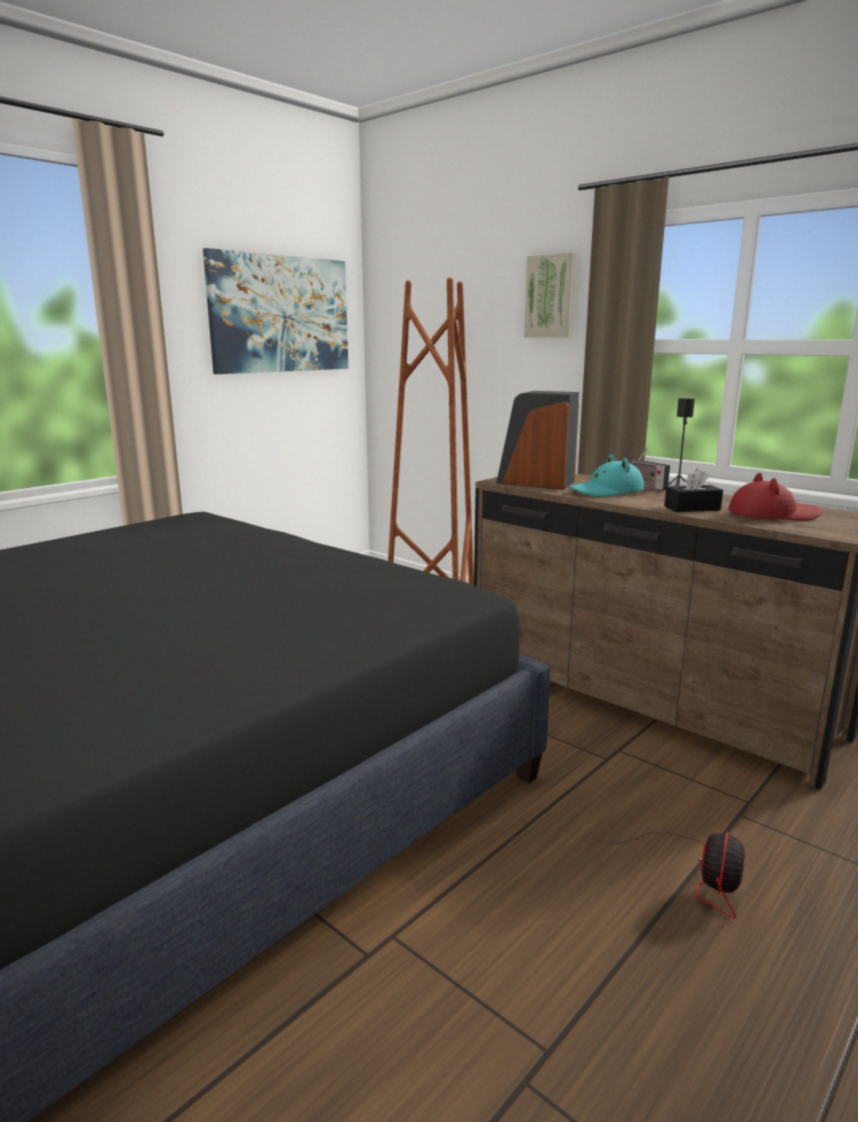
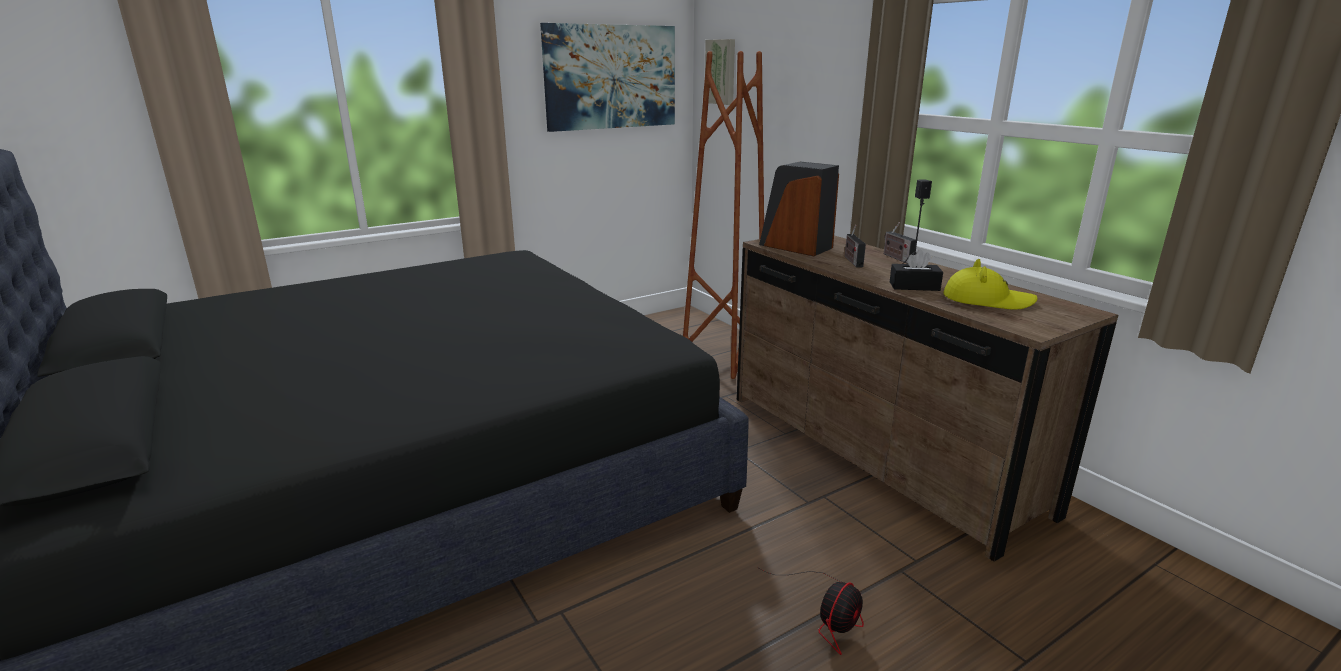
camera: 15 degrees right, 5 degrees up
picture [524,253,577,338] -> picture moved to [705,39,735,105]
turquoise hat [569,454,644,497] -> radio [845,225,866,267]
red hat [728,473,822,521] -> yellow hat [944,259,1038,310]

